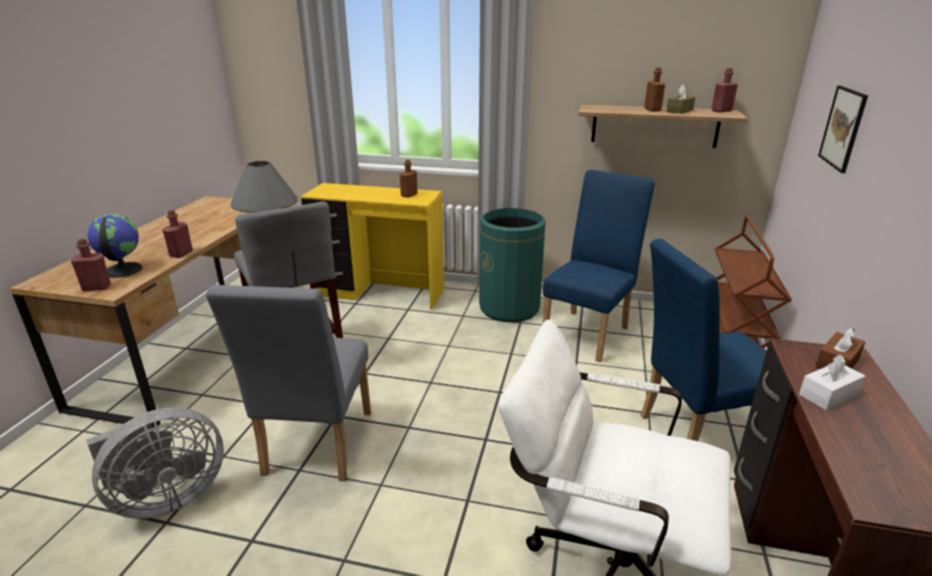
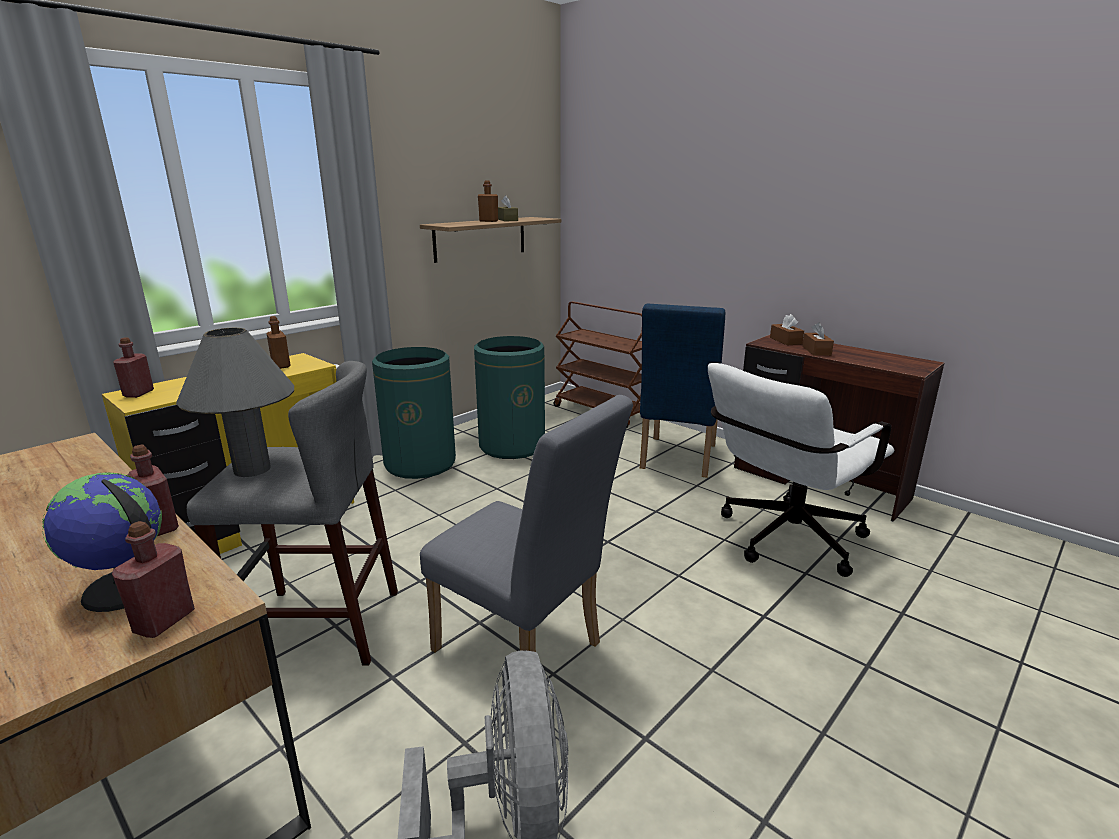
camera: 60 degrees left, 5 degrees down
blue chair [543,170,655,363] -> green trash can [474,336,545,459]
red bottle [711,68,738,112] -> red bottle moved to [113,337,154,398]
white tissue box [799,354,865,410] -> brown tissue box [802,322,834,356]
picture [818,86,868,173] -> none

